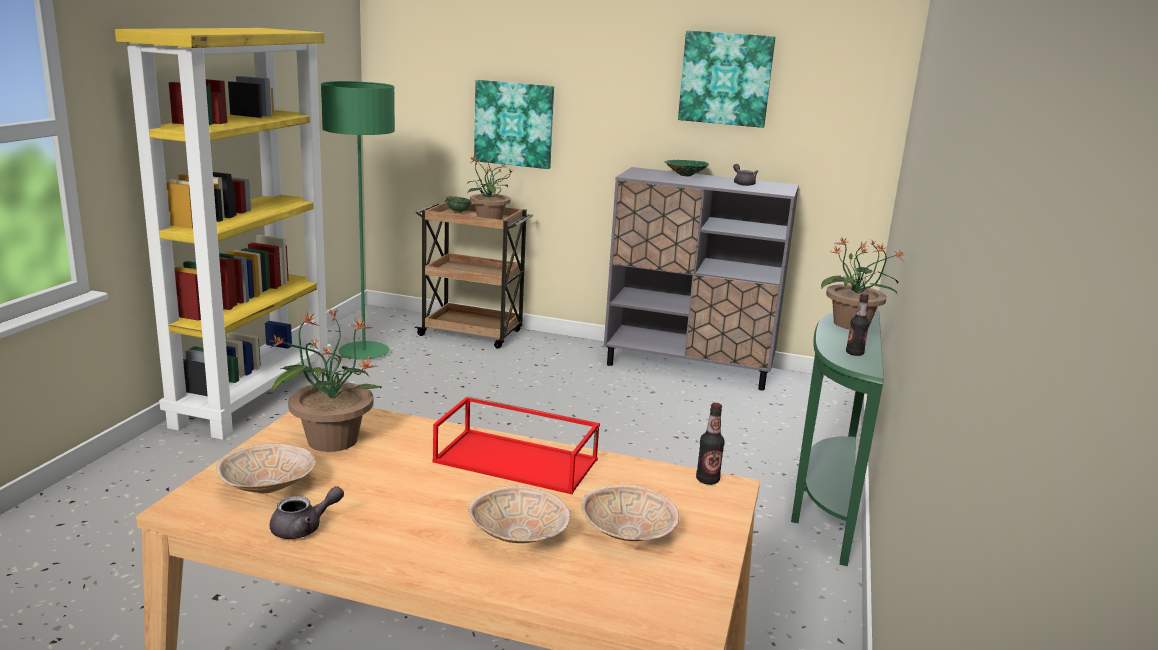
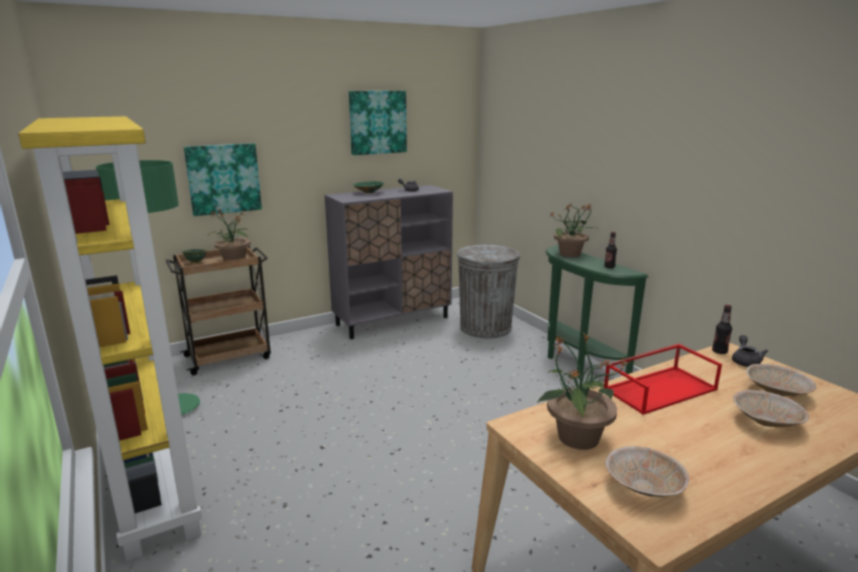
camera: 45 degrees left, 0 degrees up
grey teapot [269,486,344,539] -> grey teapot moved to [732,335,768,367]
none -> grey trash can [457,245,520,339]

